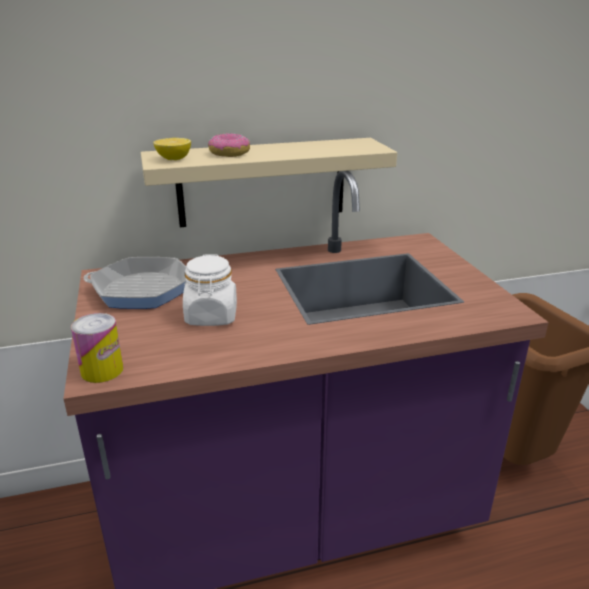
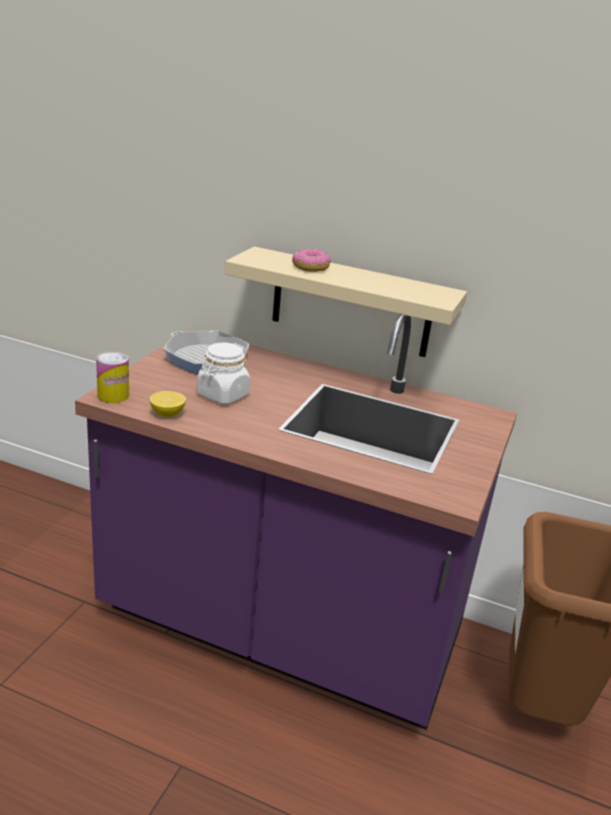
camera: 35 degrees right, 0 degrees up
lemon [153,138,191,160] -> lemon moved to [150,391,186,417]

